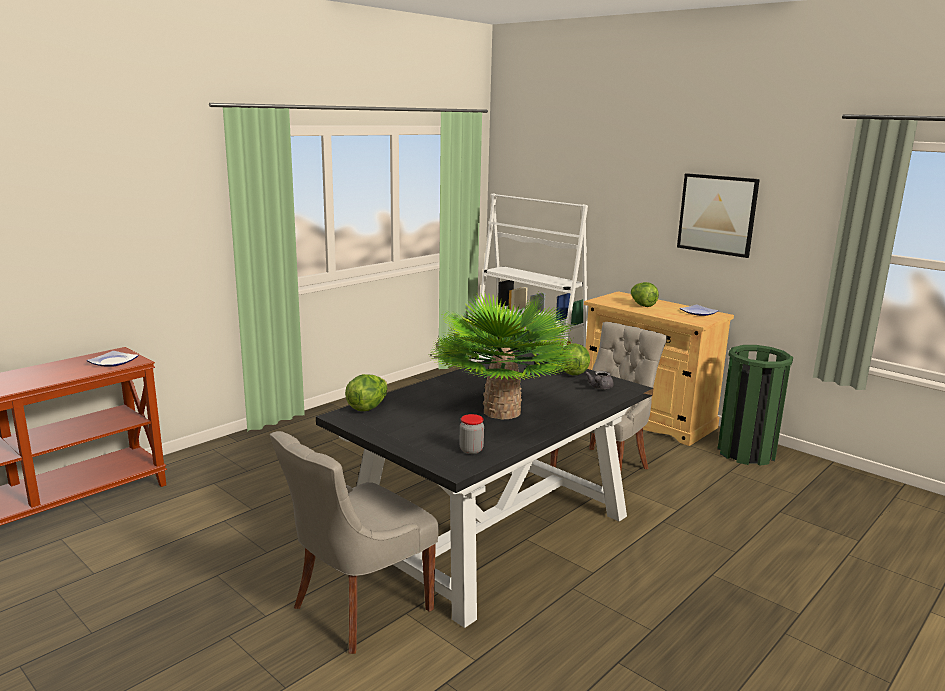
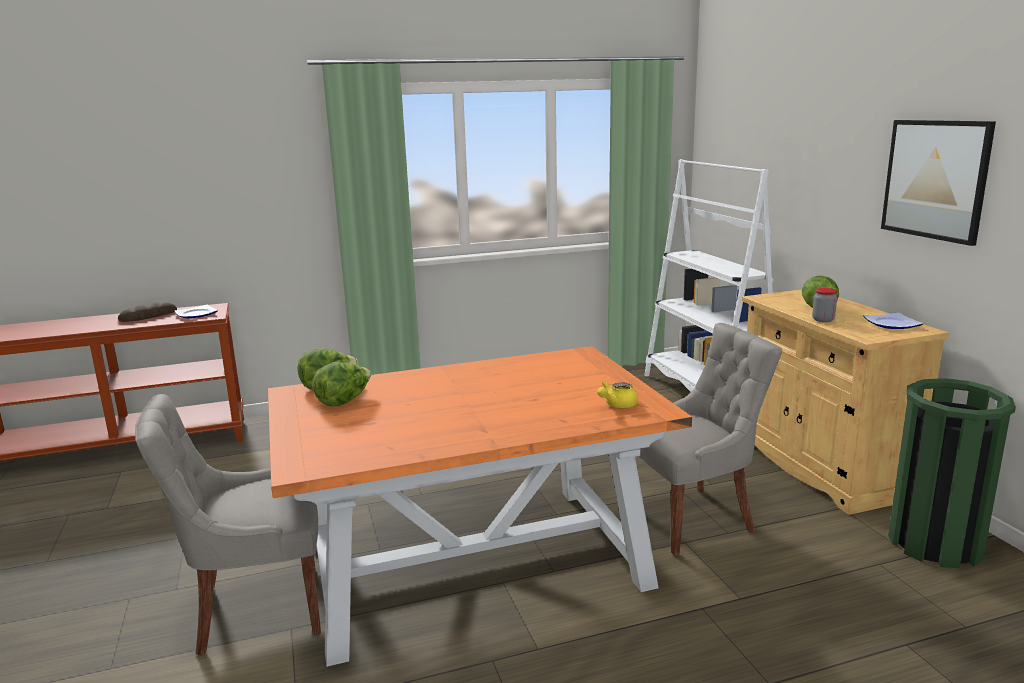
camera: 30 degrees right, 0 degrees up
black dining table [316,350,654,628] -> orange dining table [268,346,692,667]
potted plant [429,291,578,419] -> none
jar [459,414,484,454] -> jar moved to [812,288,837,322]
lettuce [560,343,590,375] -> lettuce moved to [312,362,371,406]
grey teapot [585,371,614,389] -> yellow teapot [597,381,638,408]
none -> bread [118,302,177,322]

